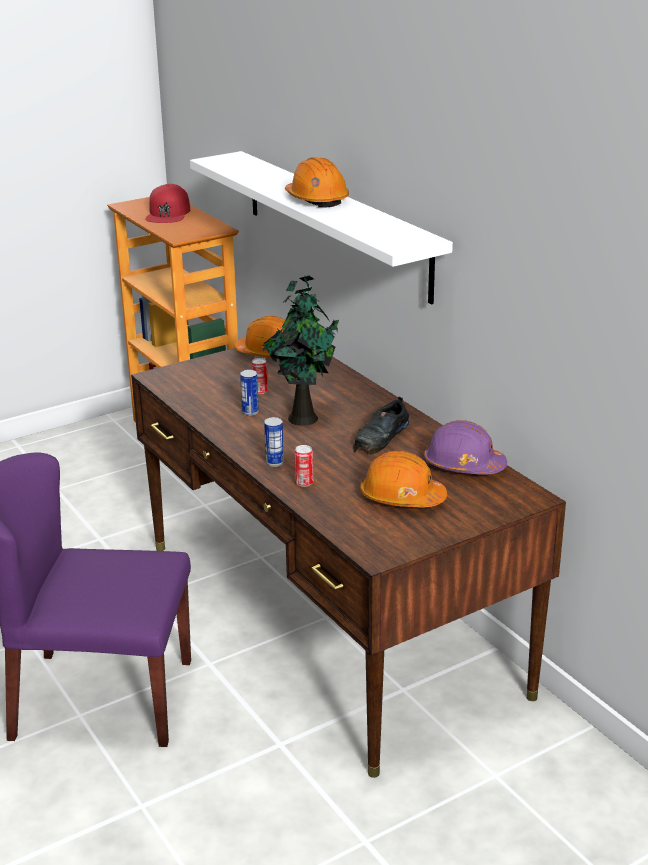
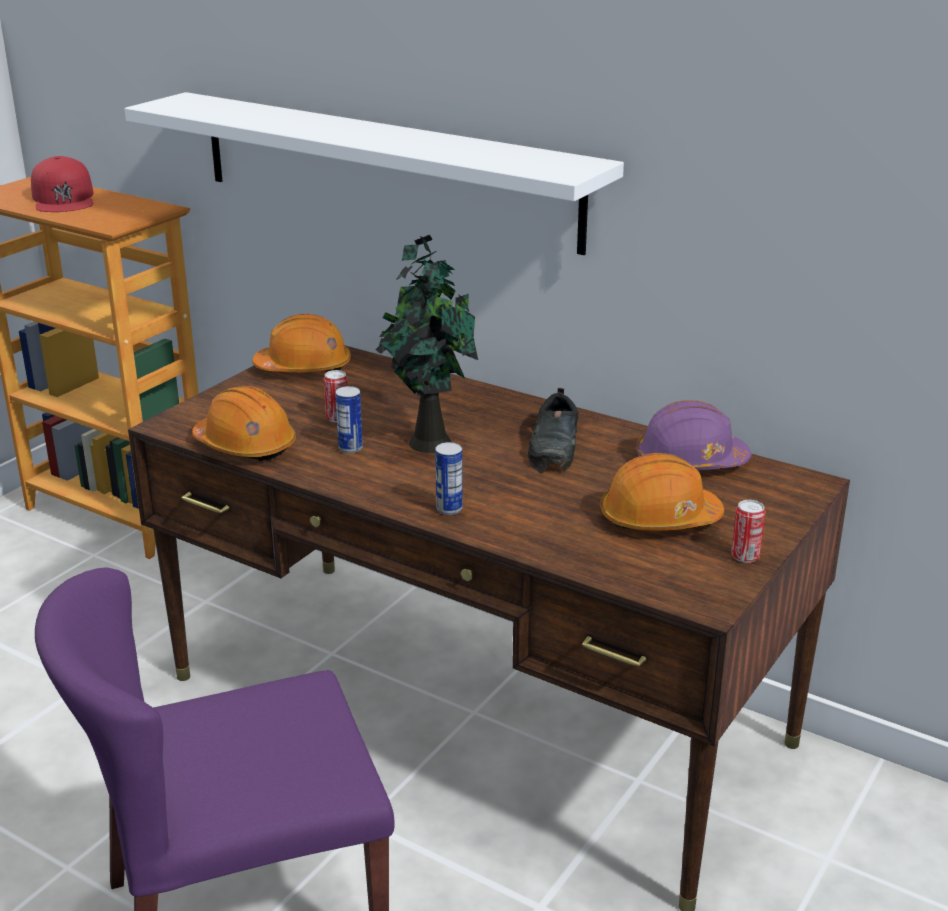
camera: 25 degrees left, 0 degrees up
orange hard hat [285,157,349,207] -> orange hard hat moved to [192,386,296,461]
can [294,445,314,487] -> can moved to [731,500,766,563]

